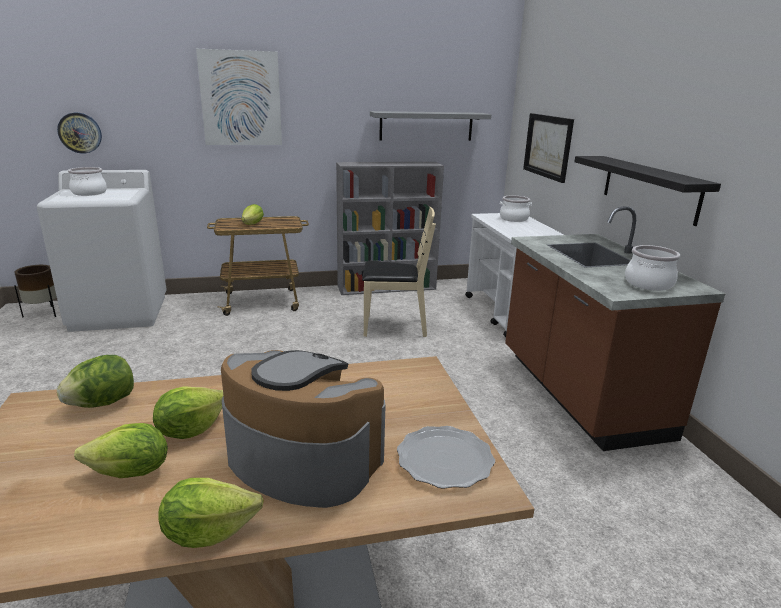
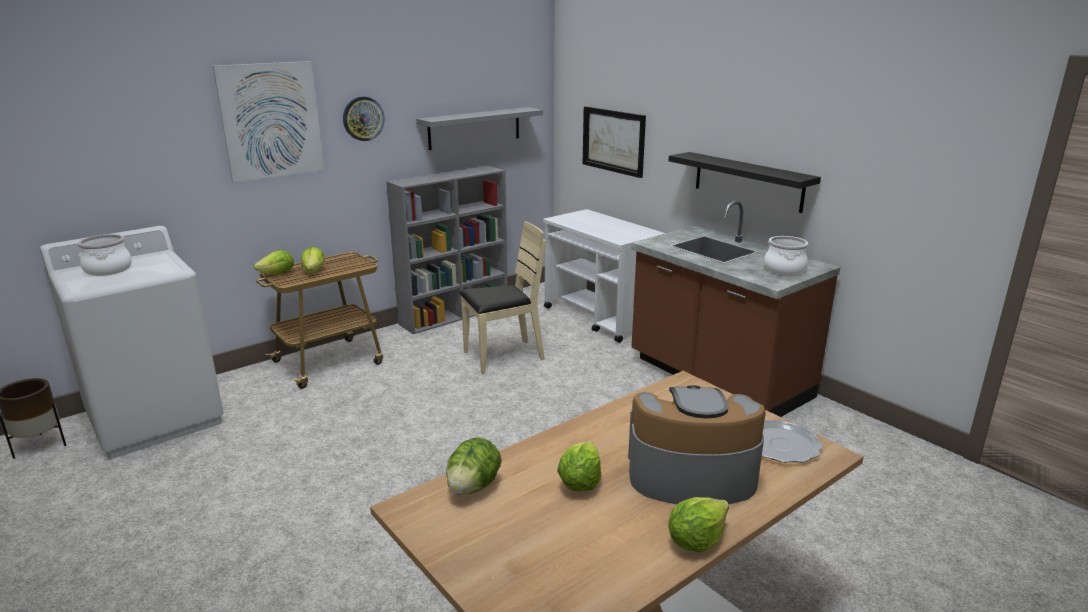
camera: 25 degrees left, 0 degrees up
wall clock [57,113,102,154] -> wall clock moved to [343,97,384,141]
lettuce [74,423,168,478] -> lettuce moved to [254,250,294,274]
cooking pot [500,196,532,222] -> none

